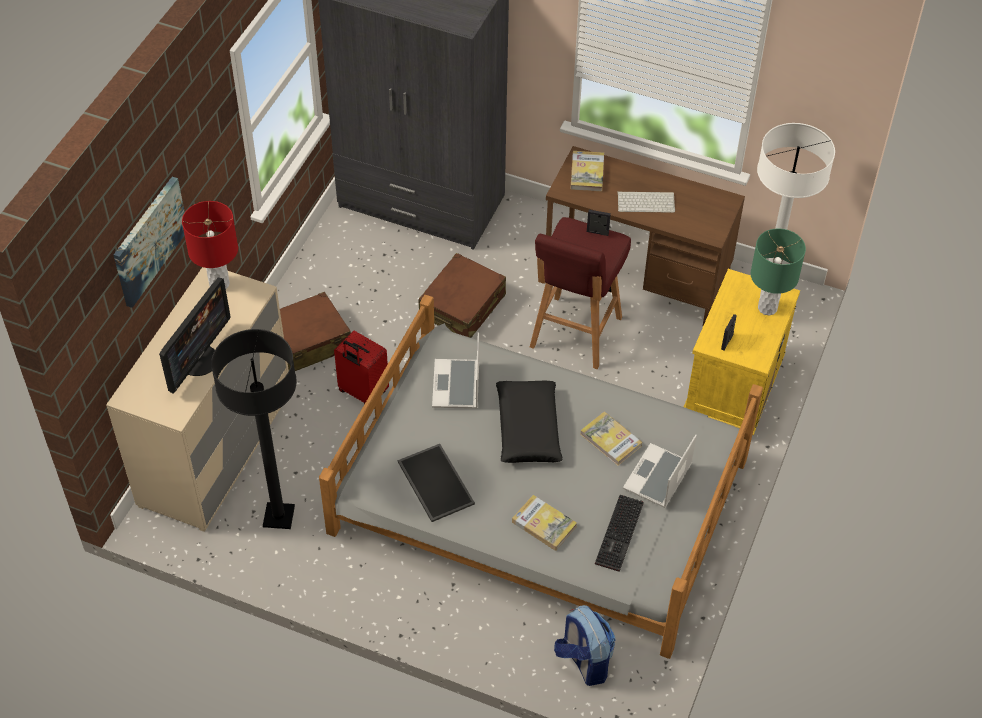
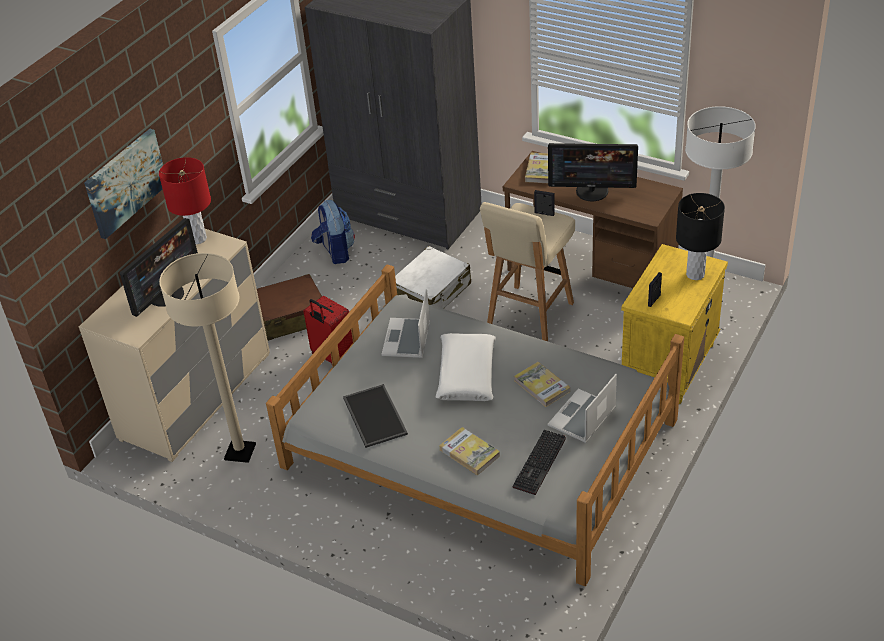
camera: 10 degrees right, 10 degrees down
black floor lamp [211,329,297,529] -> beige floor lamp [159,253,256,463]
brown suitcase [418,253,506,338] -> white suitcase [395,246,471,309]
black pillow [496,381,563,463] -> white pillow [435,333,496,401]
red stool [530,217,631,369] -> beige stool [480,202,575,341]
backpack [554,605,616,686] -> backpack moved to [311,200,355,264]
keyboard [617,191,675,213] -> monitor [548,143,638,201]
green table lamp [751,228,806,316] -> black table lamp [676,193,725,280]

